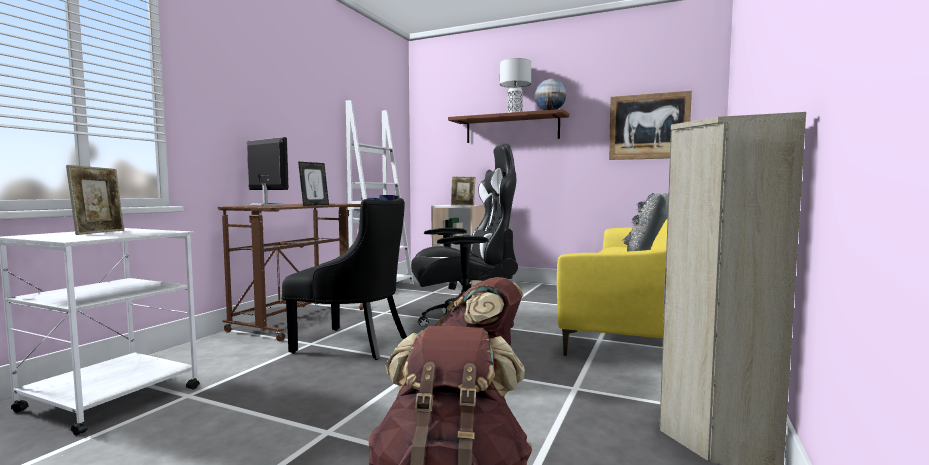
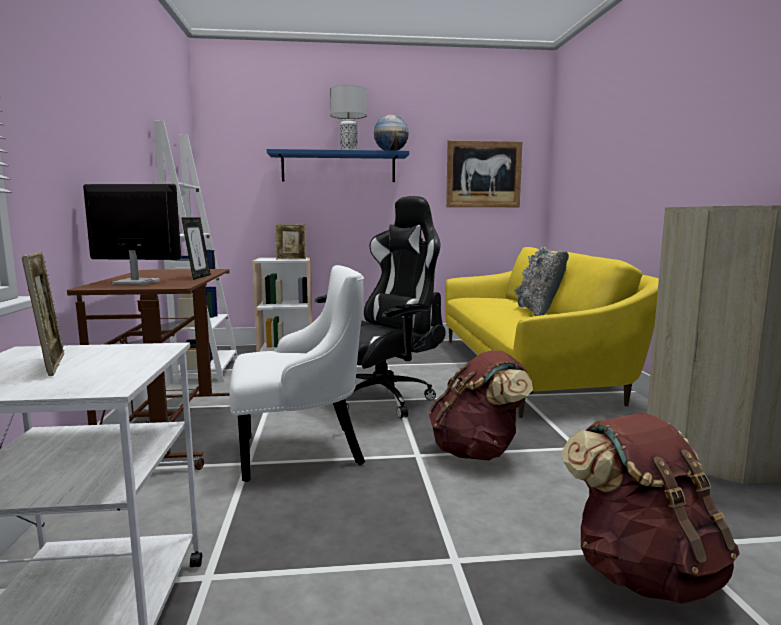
camera: 30 degrees left, 5 degrees up
black chair [281,198,407,360] -> white chair [229,265,365,482]
brown shelf [448,109,569,143] -> blue shelf [267,149,409,182]

